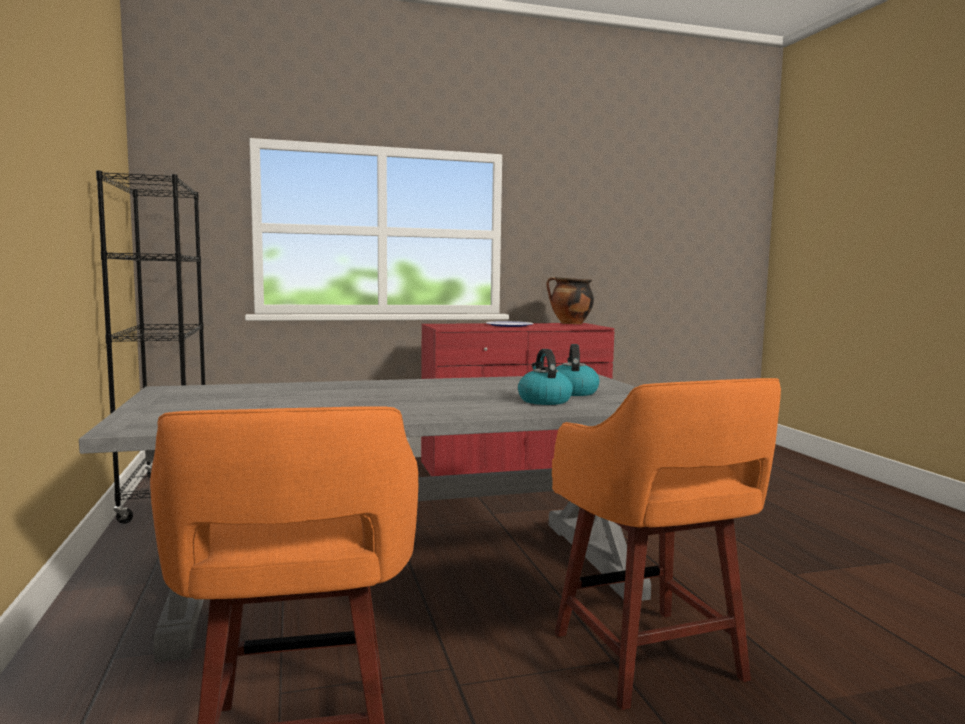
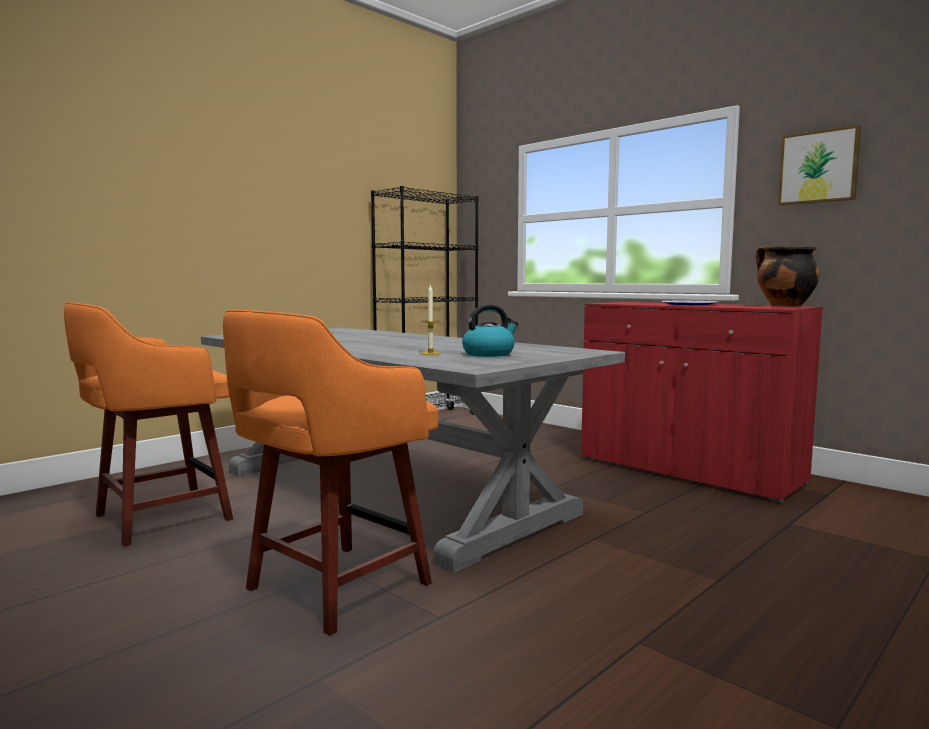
camera: 60 degrees right, 0 degrees up
kettle [518,349,573,405] -> candle [420,285,441,355]
none -> picture [778,125,861,205]

